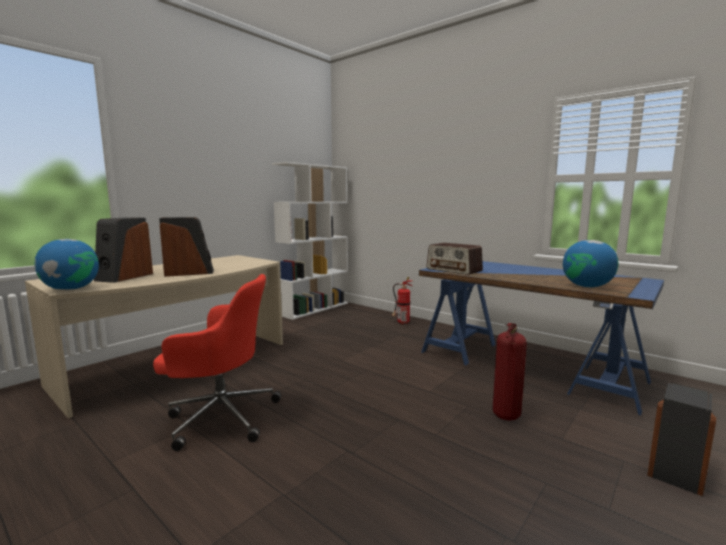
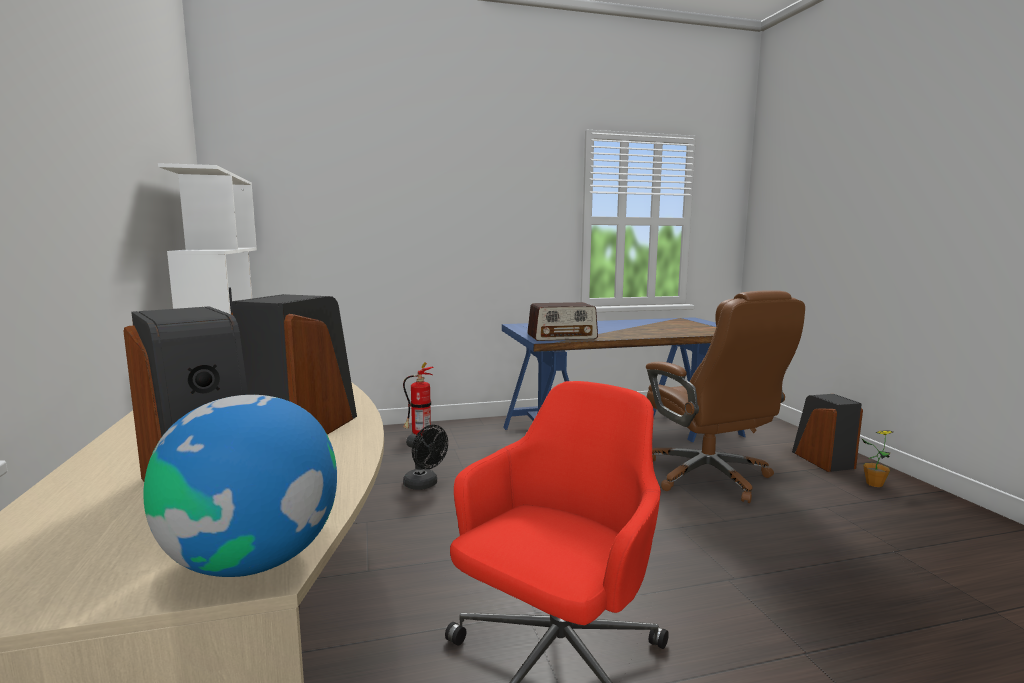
camera: 55 degrees left, 0 degrees up
fire extinguisher [493,323,527,421] -> brown office chair [646,290,805,503]
globe [562,240,618,287] -> none
none -> black fan [403,425,448,490]
none -> potted plant [861,430,893,487]

